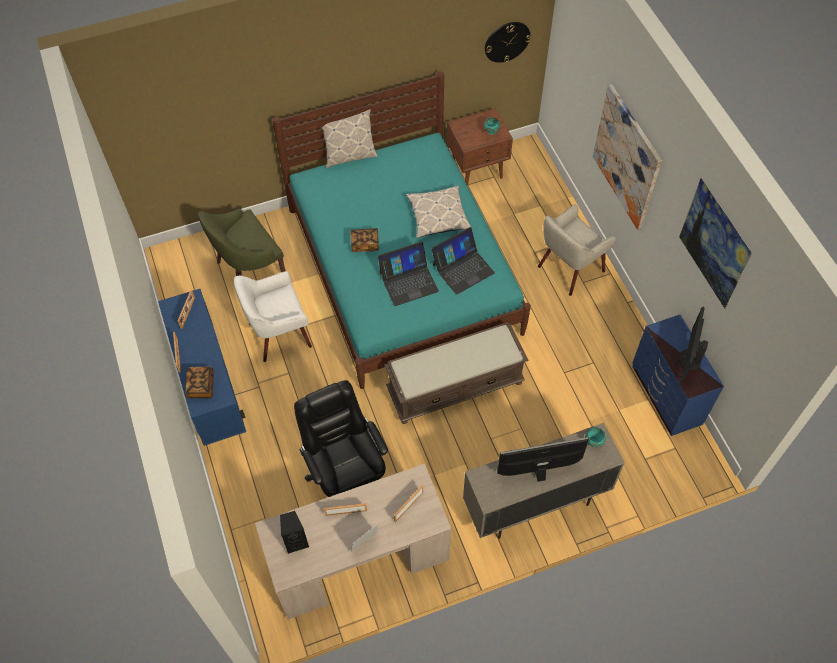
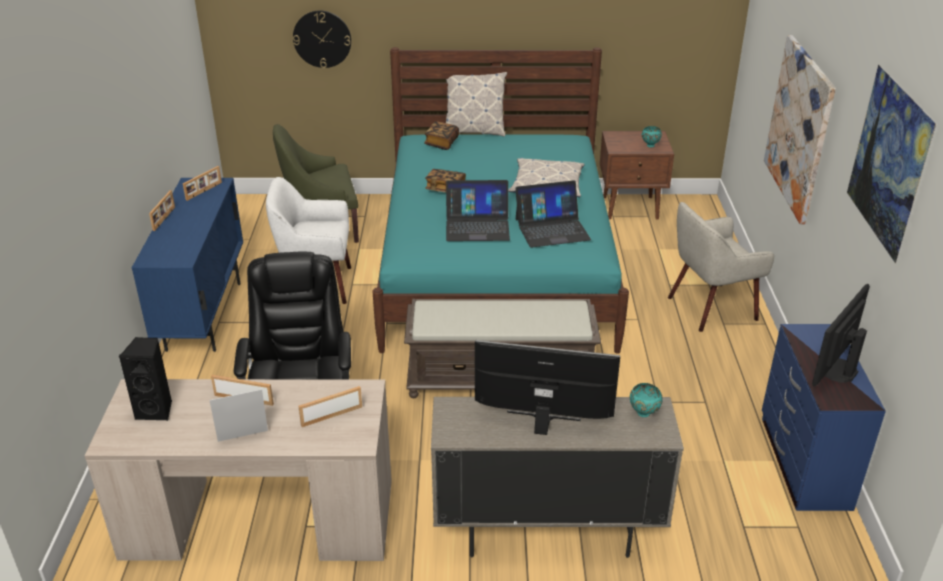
camera: 20 degrees right, 25 degrees down
book [185,367,214,398] -> book moved to [424,121,459,150]
wall clock [485,22,531,63] -> wall clock moved to [293,11,351,68]

